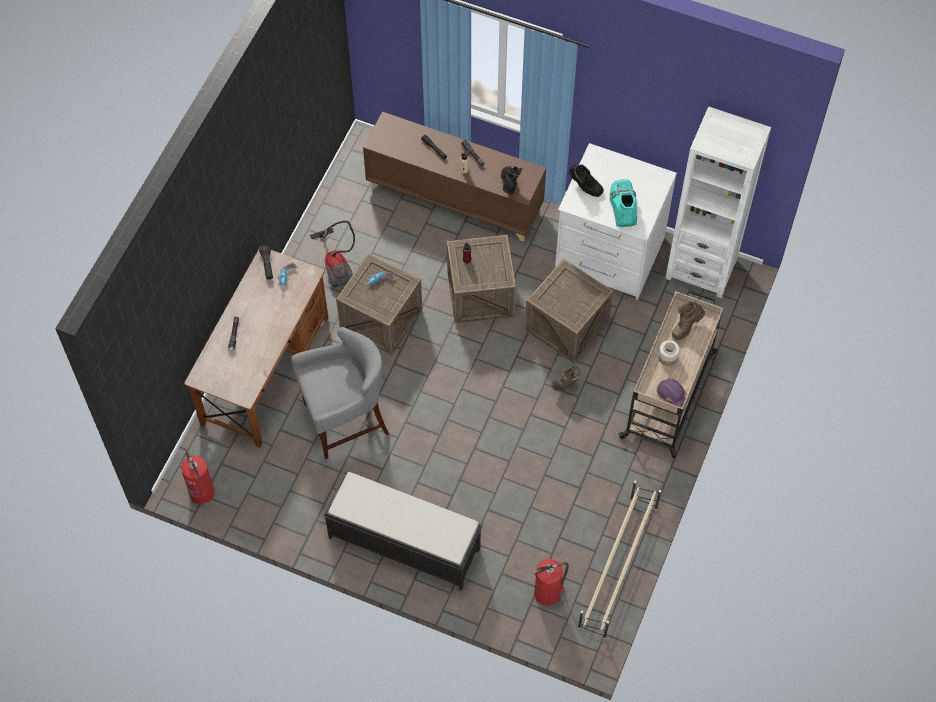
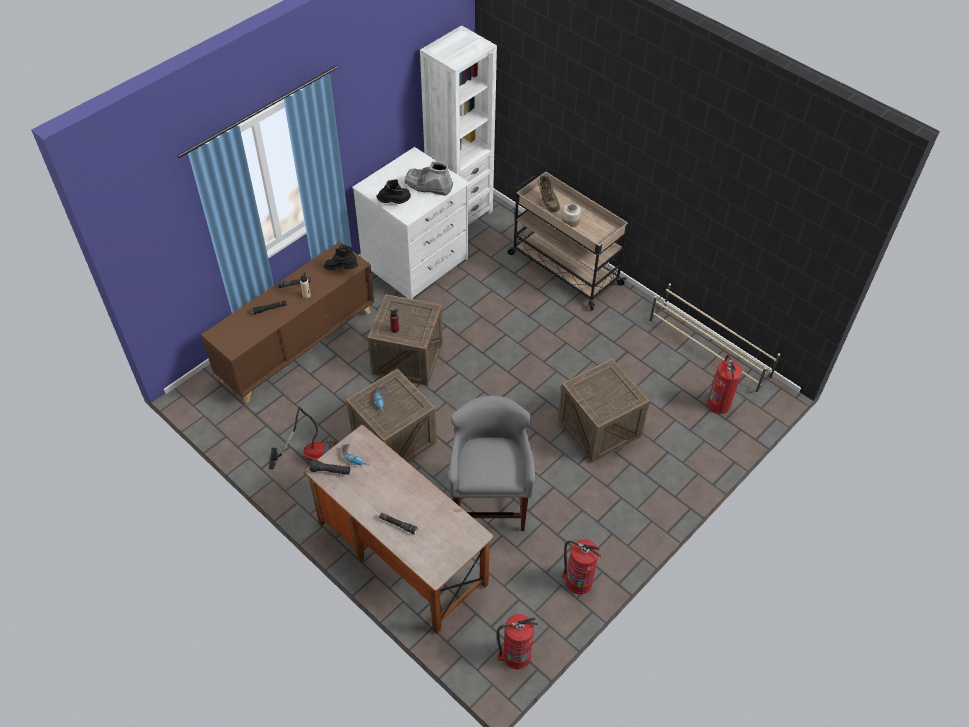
camera: 70 degrees left, 10 degrees down
black bench [323,472,483,591] -> none
crate [525,258,613,363] -> crate moved to [558,359,650,463]
brown boot [551,366,580,391] -> none
turquoise boot [609,179,637,227] -> grey boot [405,161,453,196]
purple hard hat [657,378,688,407] -> none
none -> fire extinguisher [562,539,601,594]

